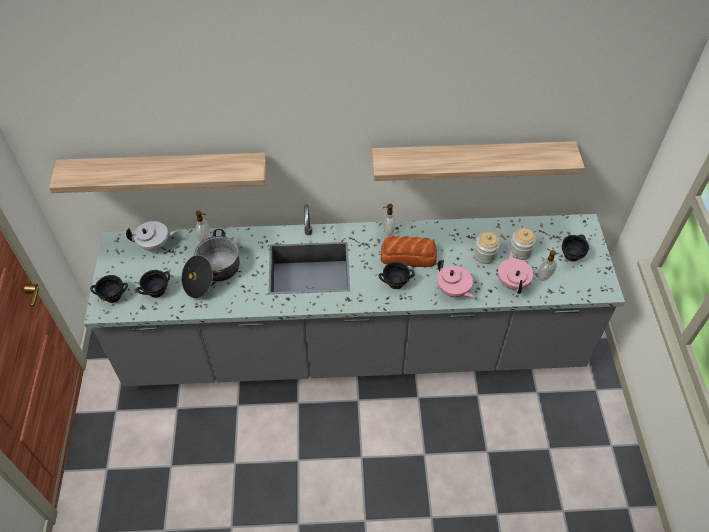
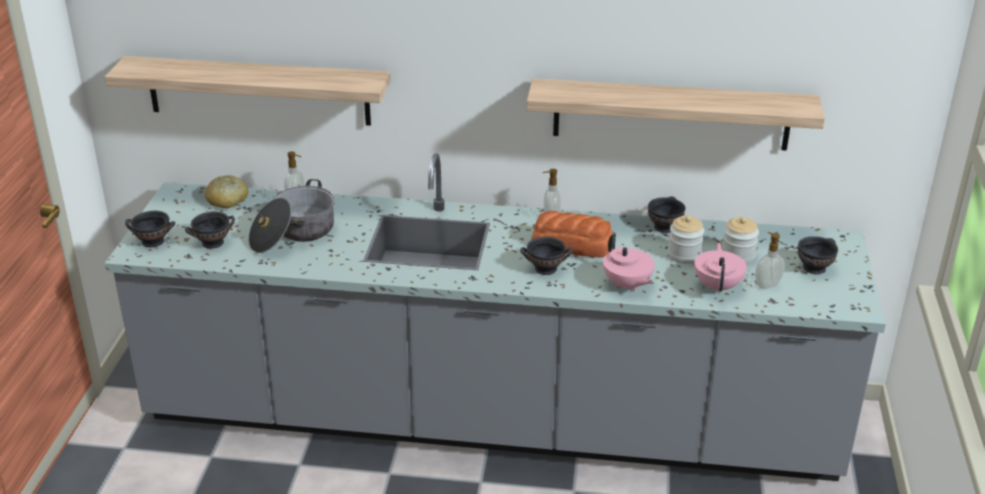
camera: 10 degrees right, 20 degrees down
white teapot [126,221,177,252] -> bread [205,175,249,208]
none -> black bowl [648,196,686,233]

